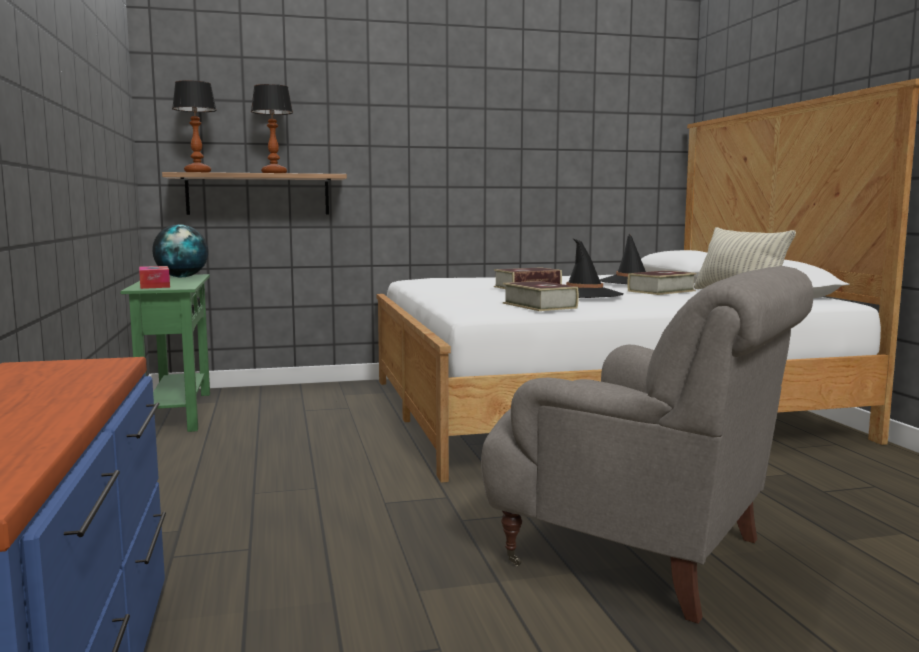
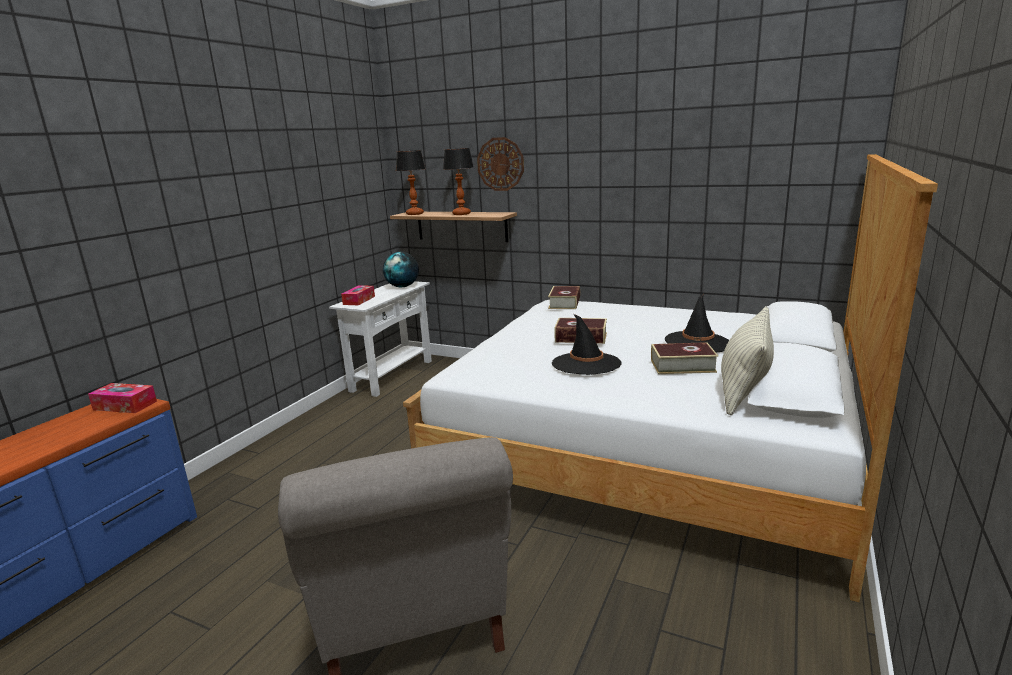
camera: 40 degrees right, 10 degrees up
green console table [120,274,210,432] -> white console table [329,281,432,397]
book [503,281,579,311] -> book moved to [548,286,580,309]
none -> tissue box [88,383,157,413]
none -> wall clock [477,137,524,191]

